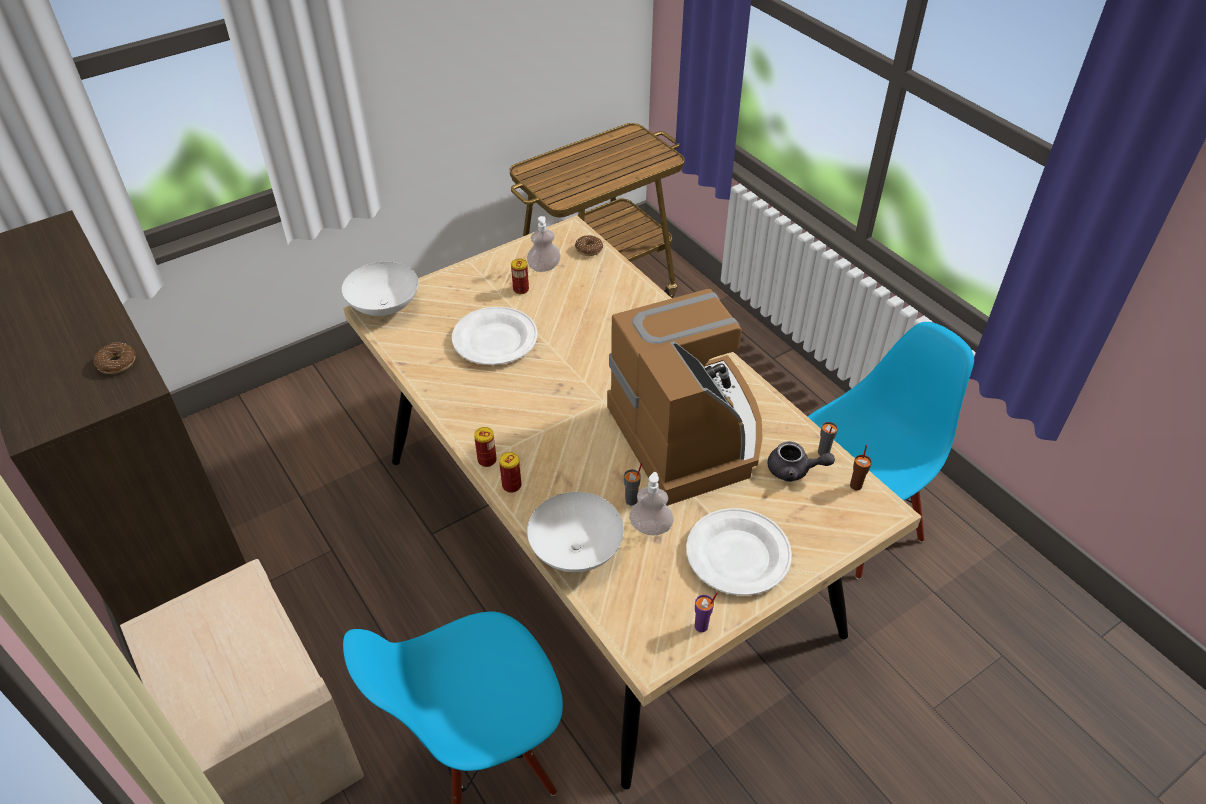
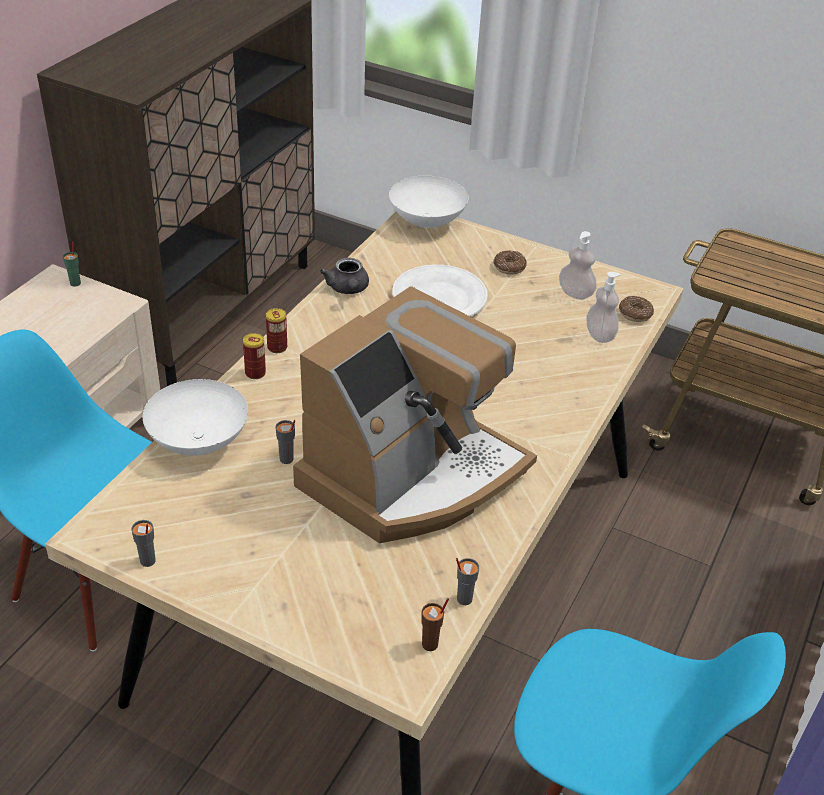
camera: 60 degrees right, 5 degrees down
donut [94,343,136,374] -> donut moved to [493,250,527,275]
can [511,258,529,294] -> none
soap dispenser [629,472,674,535] -> soap dispenser moved to [586,272,621,343]
white plate [686,508,792,596] -> none
purple cup [695,592,718,632] -> grey cup [131,520,156,567]
grey teapot [768,441,835,482] -> grey teapot moved to [320,258,369,294]
none -> green cup [63,242,81,287]

